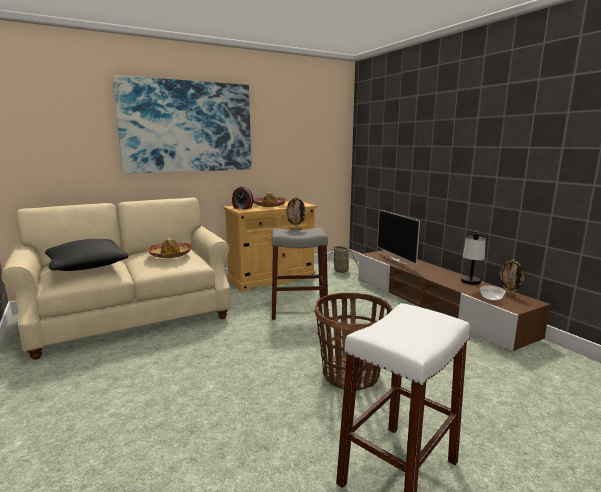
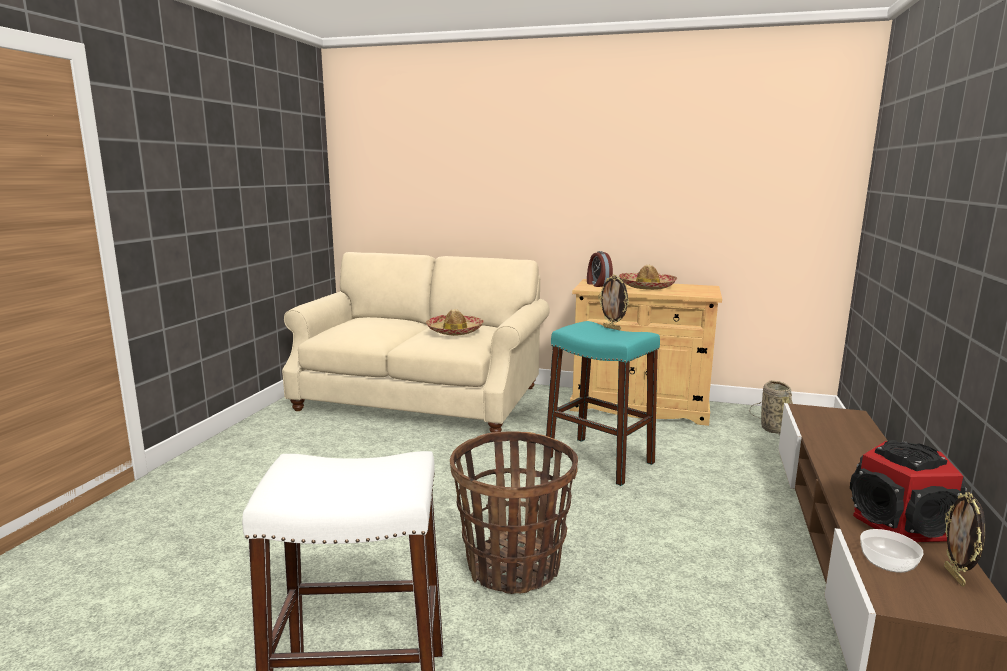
camera: 45 degrees right, 0 degrees up
black pillow [45,239,128,271] -> none
picture [112,75,251,174] -> none
grey stool [272,228,328,320] -> turquoise stool [546,321,660,486]
television [377,209,420,265] -> none
table lamp [461,230,486,285] -> speaker [850,440,967,542]

